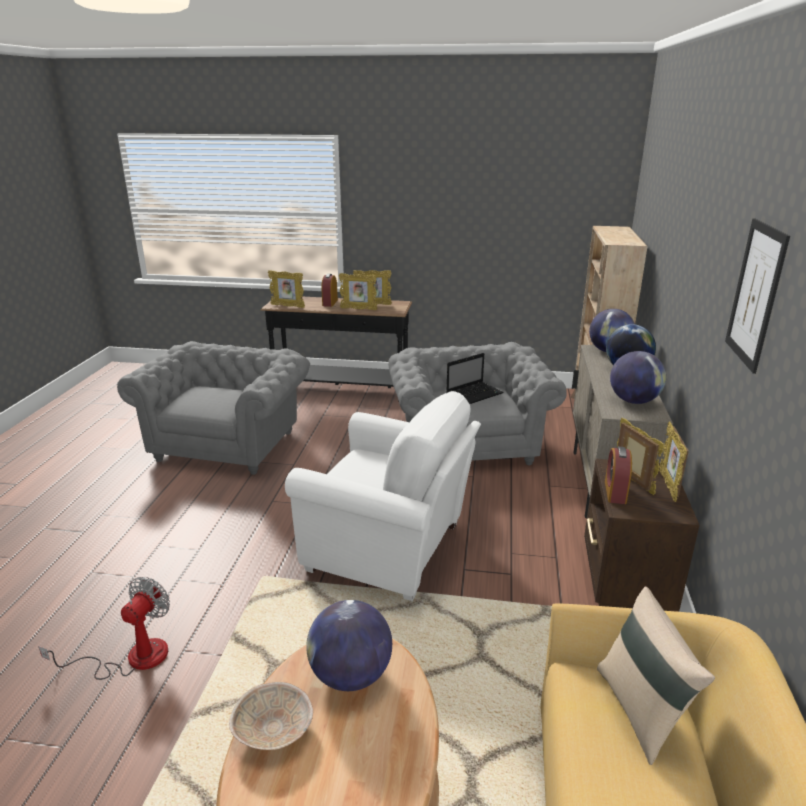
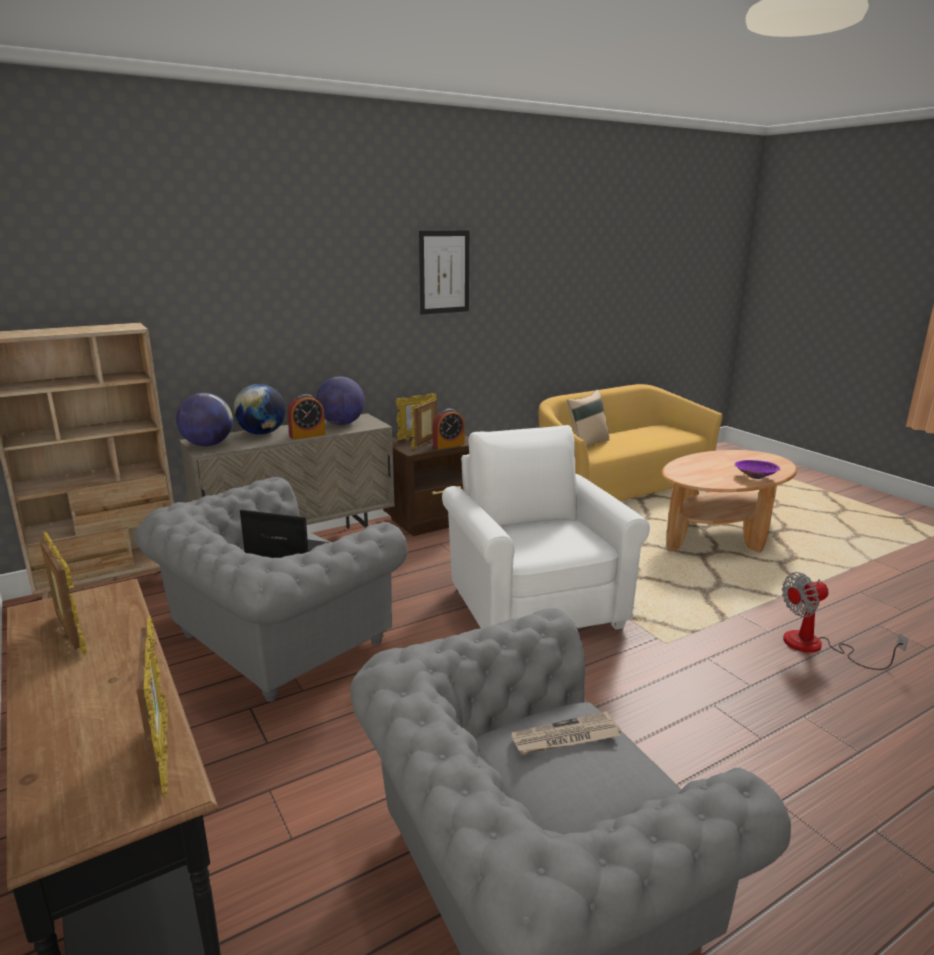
camera: 130 degrees left, 5 degrees down
beige bowl [229,682,313,750] -> purple bowl [735,460,780,479]
globe [306,600,392,691] -> none
alarm clock [321,274,338,307] -> alarm clock moved to [287,394,326,440]
picture frame [339,273,377,310] -> none
none -> newspaper [511,711,621,755]

